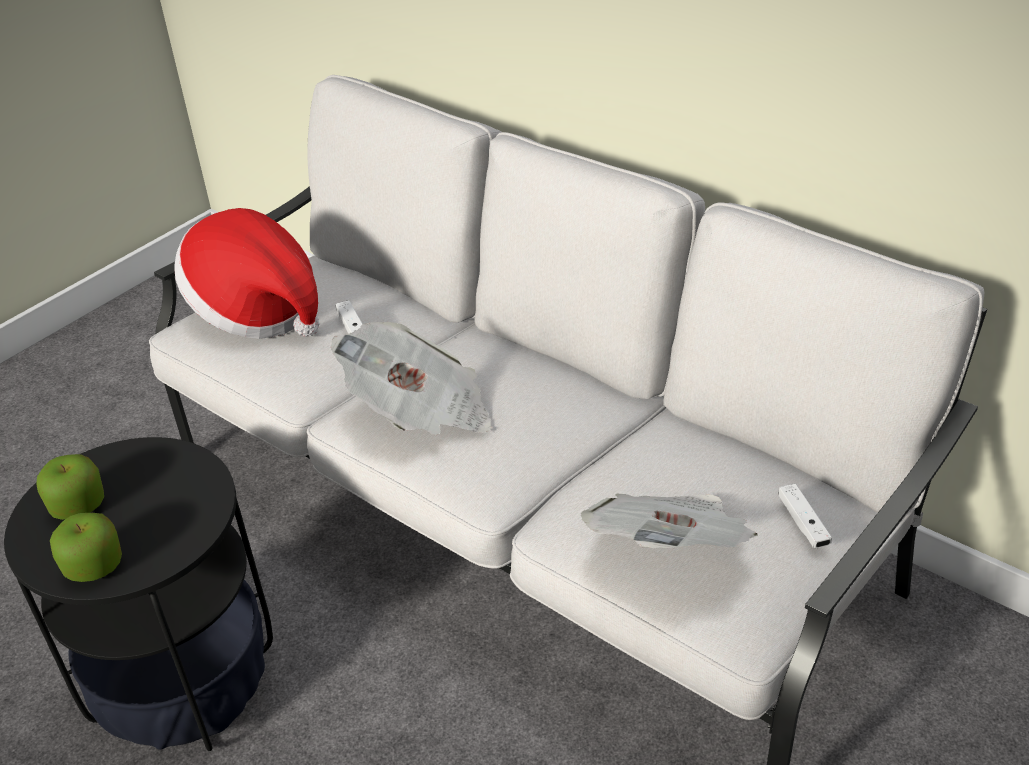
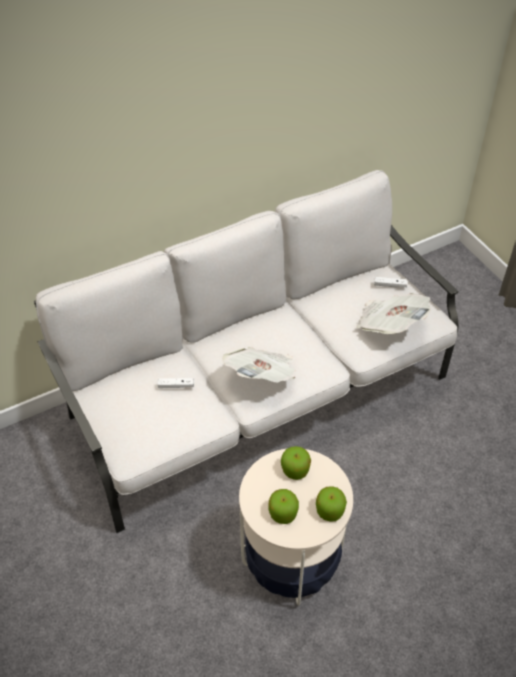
camera: 70 degrees left, 10 degrees up
black side table [4,437,273,751] -> beige side table [239,448,353,605]
hat [174,208,319,339] -> none
none -> apple [281,446,311,480]

